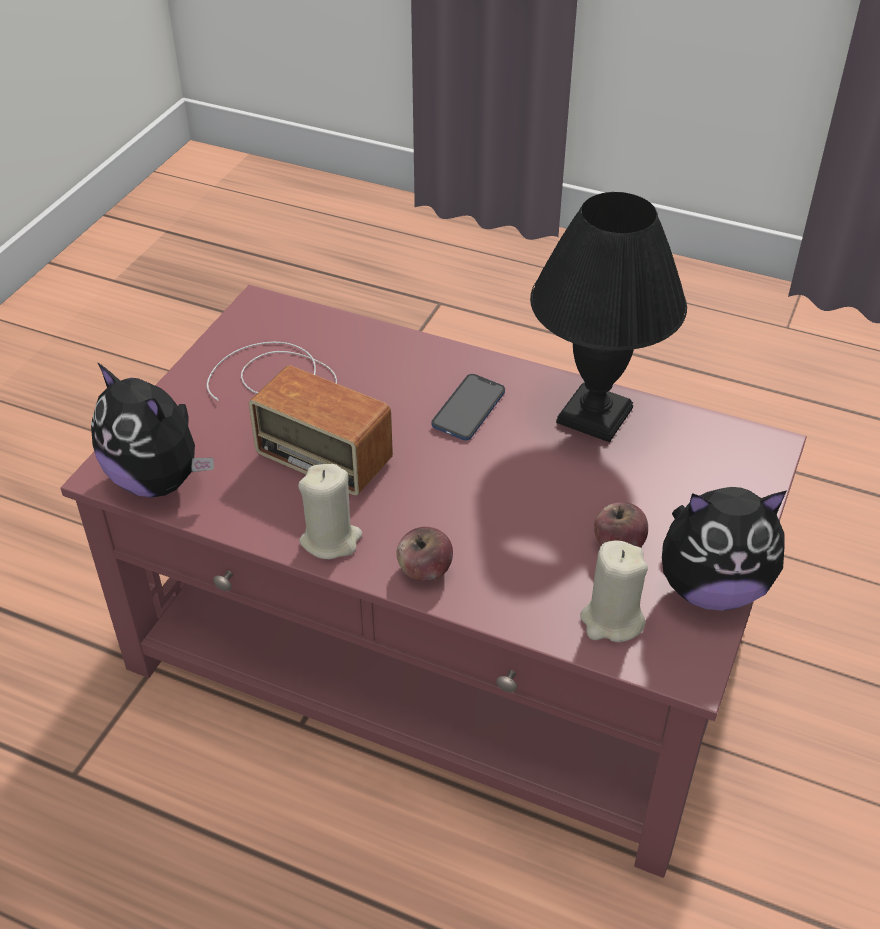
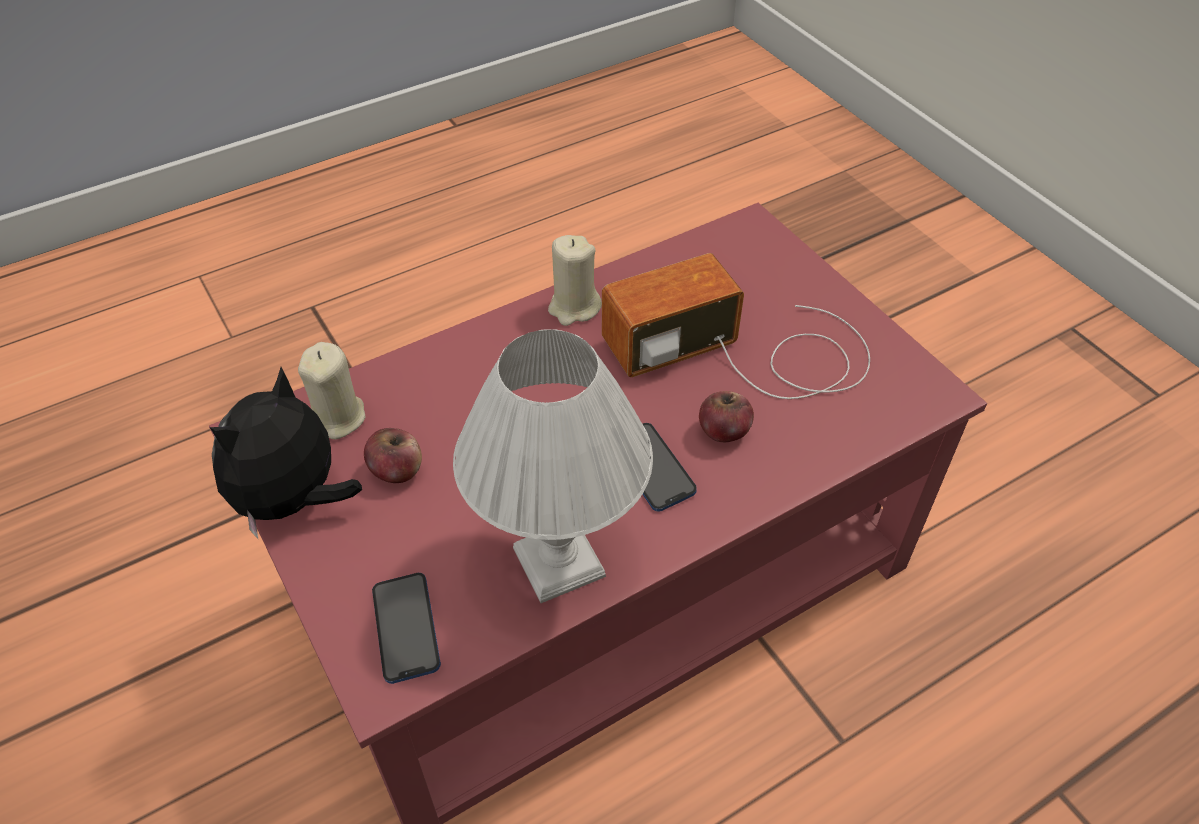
camera: 125 degrees right, 5 degrees up
plush toy [91,363,214,497] -> none
apple [396,527,453,581] -> apple moved to [699,391,754,442]
black table lamp [530,192,687,442] -> white table lamp [453,330,653,603]
none -> phone [372,573,441,684]

